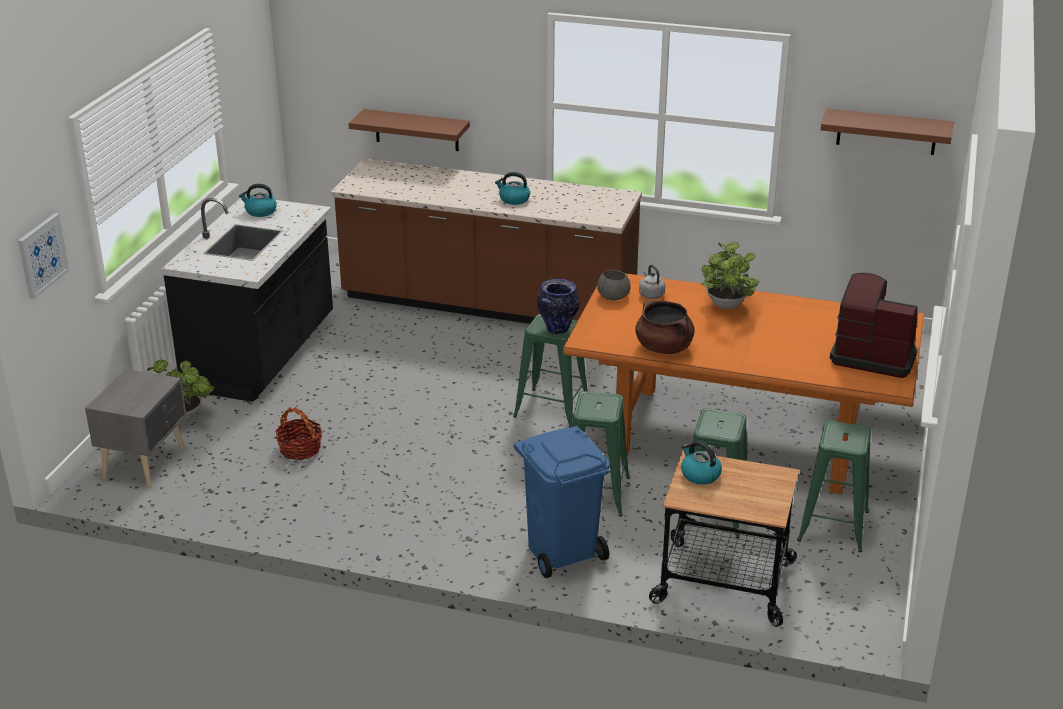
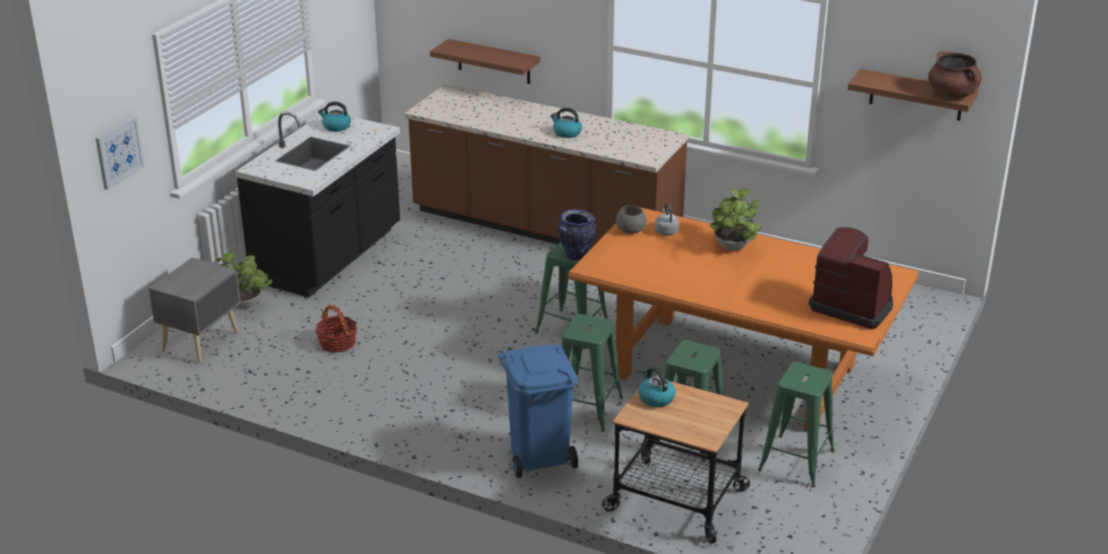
camera: 10 degrees right, 0 degrees up
brown cooking pot [635,301,695,354] -> brown cooking pot moved to [928,52,982,98]

